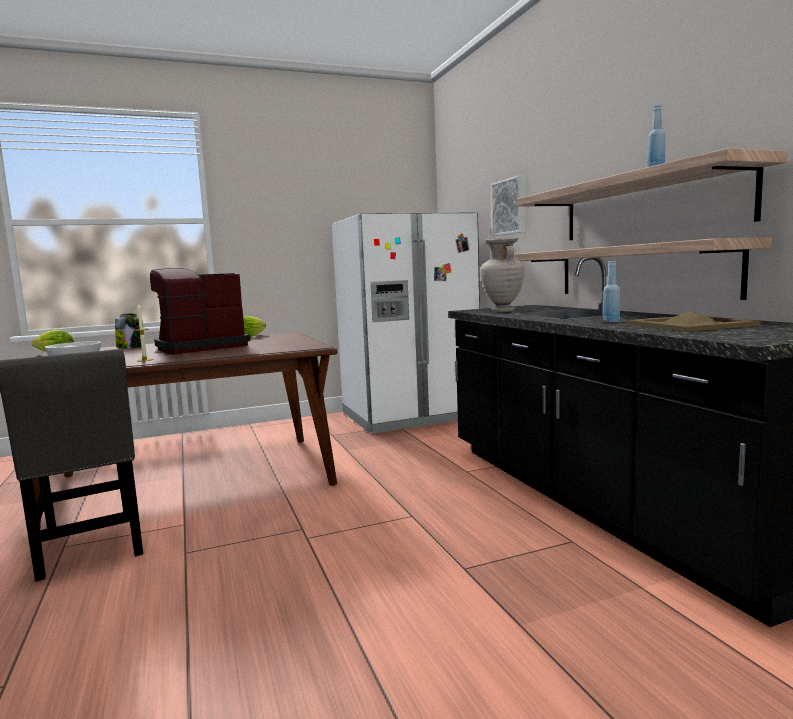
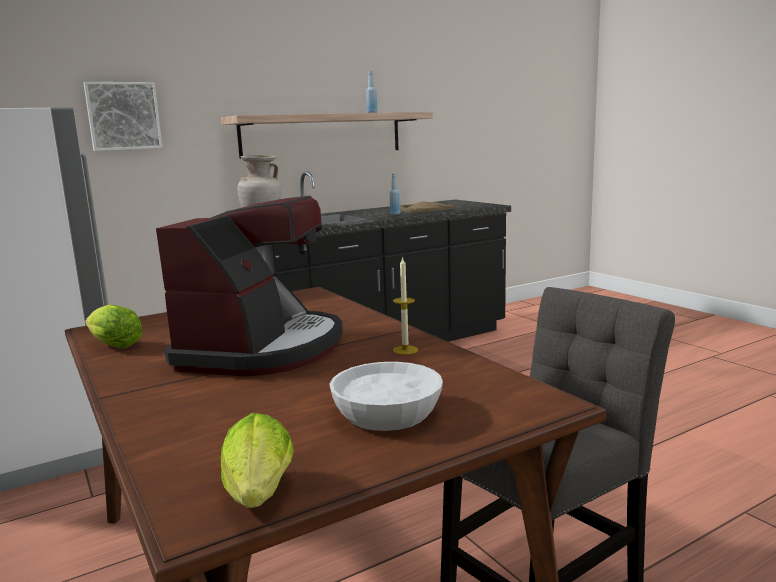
camera: 100 degrees left, 5 degrees up
jar [115,314,143,348] -> none
coffee machine [150,268,250,354] -> coffee machine turned 120 degrees counterclockwise [156,196,343,376]
shelf [513,237,772,300] -> none

